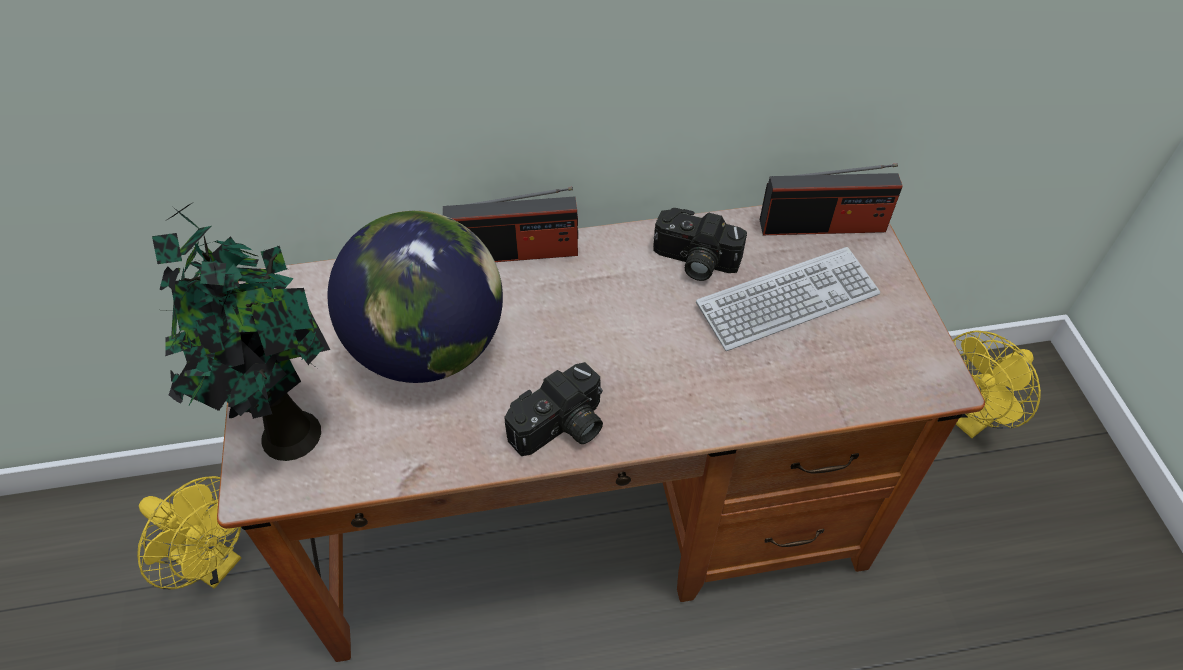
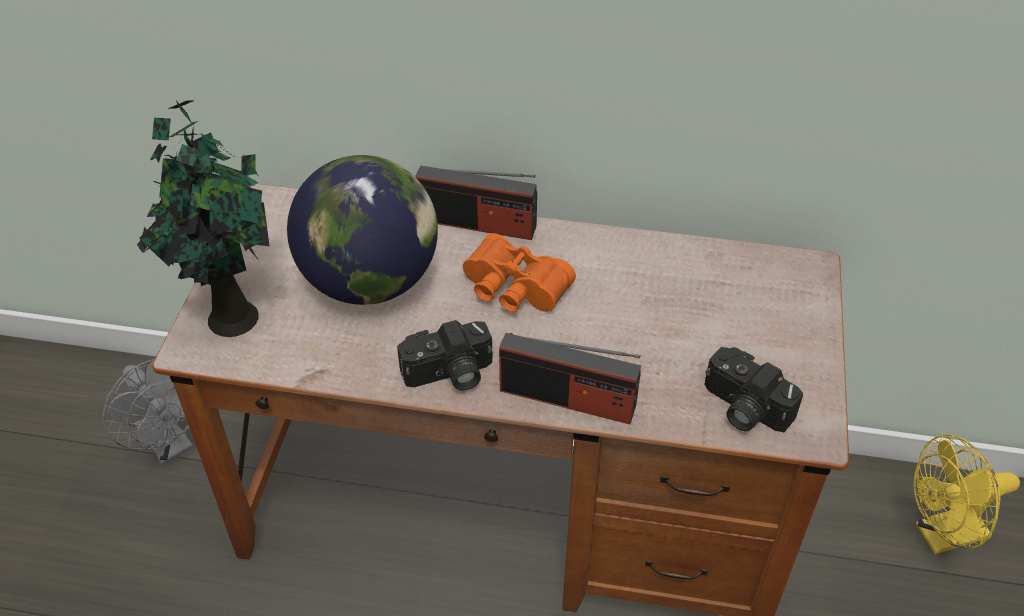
camera: 20 degrees right, 5 degrees down
yellow fan [137,476,241,590] -> grey fan [103,359,193,465]
camera [653,208,747,281] -> camera moved to [704,347,803,432]
keyboard [696,247,880,351] -> none
radio [760,163,903,235] -> radio moved to [499,333,641,424]
none -> orange binoculars [463,233,576,312]

